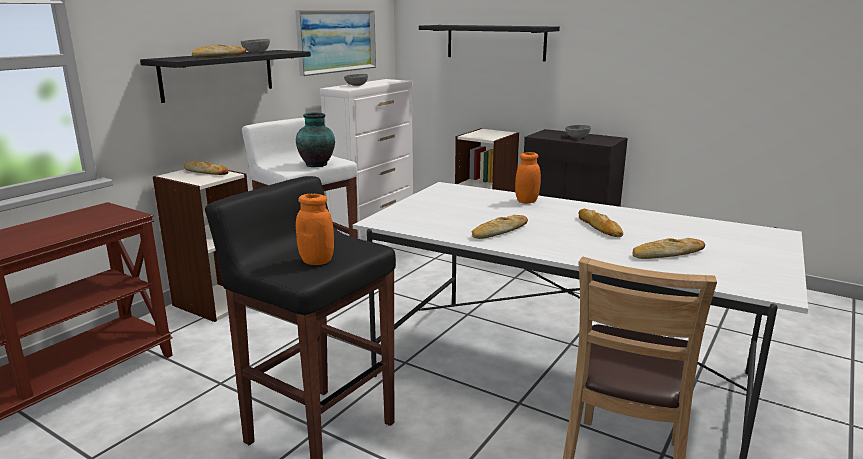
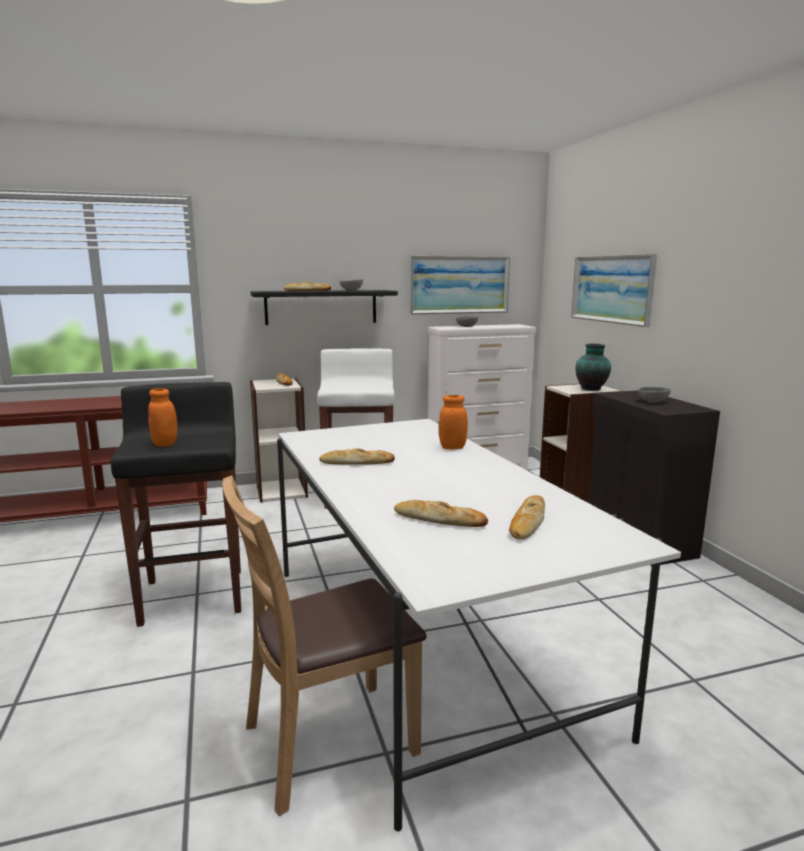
camera: 40 degrees right, 5 degrees down
vase [296,112,335,167] -> vase moved to [575,343,611,391]
black shelf [419,25,560,61] -> picture [571,254,657,327]
bread [578,209,623,237] -> bread moved to [509,495,545,540]

